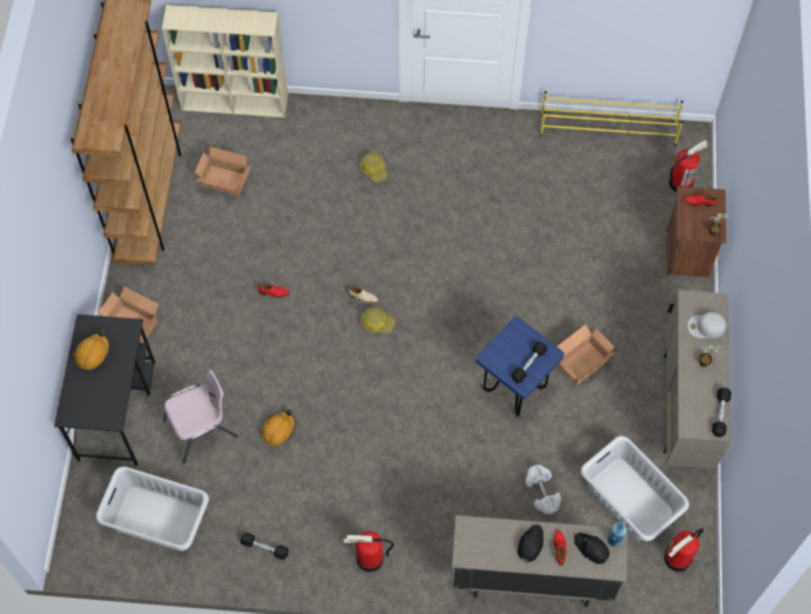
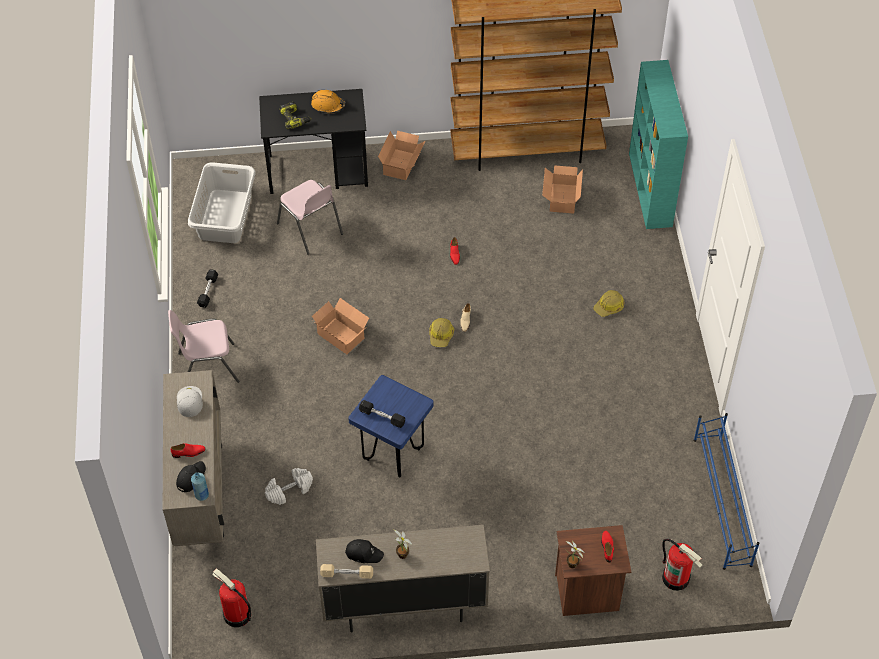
camera: 80 degrees right, 10 degrees down
beige bookcase [162,5,288,118] -> turquoise bookcase [629,60,688,229]
orange hard hat [260,409,295,446] -> none
fire extinguisher [343,531,394,572] -> pink chair [168,310,239,383]
black cap [518,525,543,563] -> black cap moved to [345,539,384,563]
yellow shoe rack [540,91,683,146] -> blue shoe rack [694,413,759,570]
cardboard box [557,324,614,385] -> cardboard box moved to [312,298,369,354]
grey laundry basket [580,436,689,541] -> none
white cap [688,312,726,338] -> white cap moved to [177,386,203,417]
black dumbbell [712,387,731,437] -> beige dumbbell [320,564,373,579]
none -> power drill [280,102,311,129]

